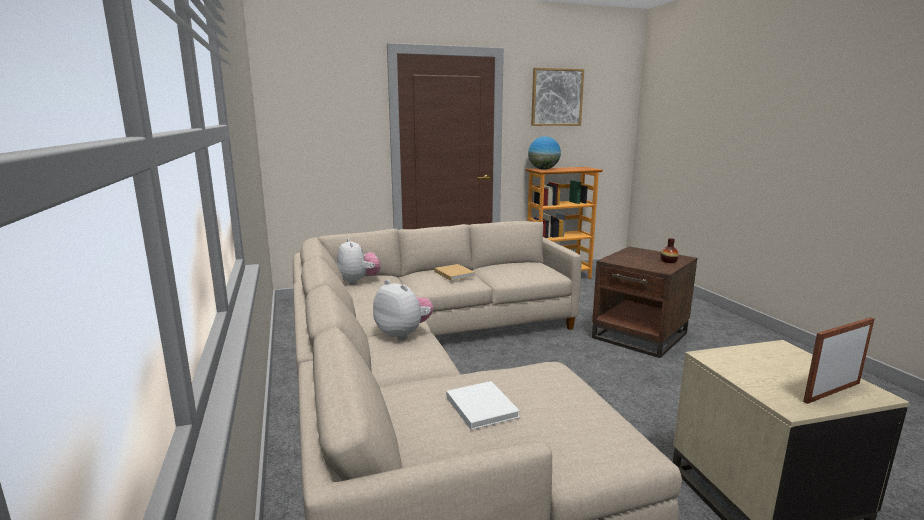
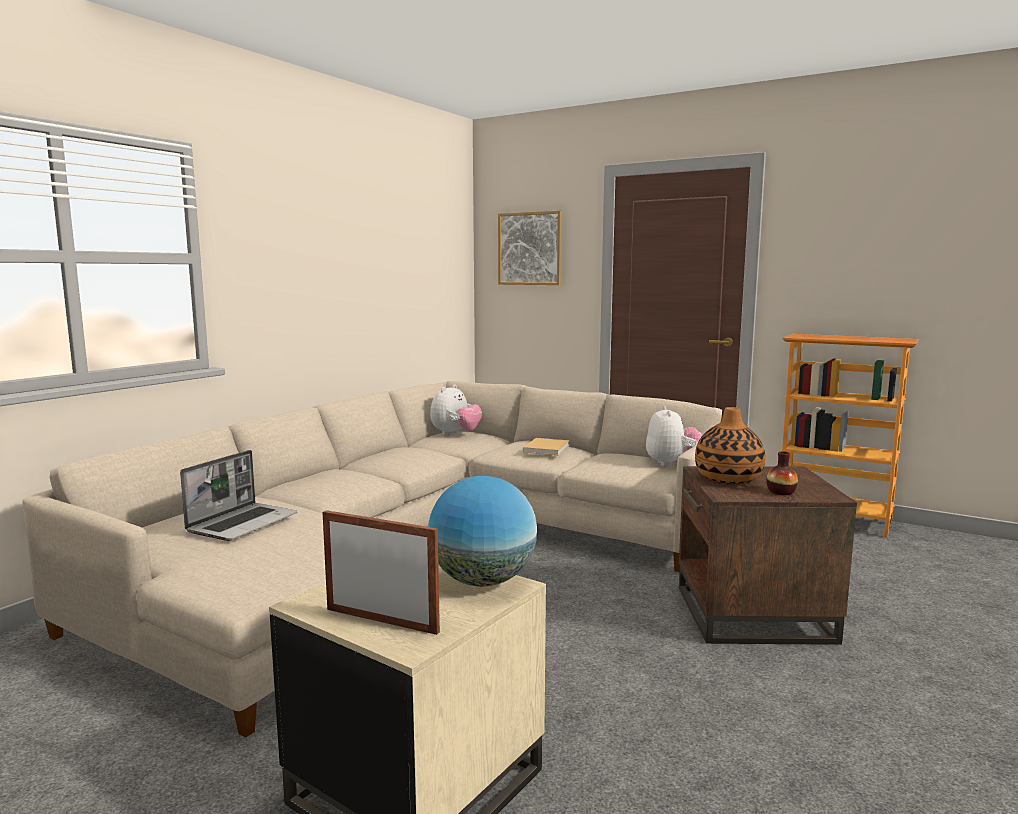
camera: 50 degrees right, 5 degrees down
plush toy [373,280,433,341] -> plush toy moved to [646,406,703,467]
white book [446,381,520,430] -> laptop [180,450,297,541]
globe [528,136,561,170] -> globe moved to [428,476,537,587]
picture [531,68,584,126] -> picture moved to [498,211,562,285]
none -> vase [695,407,765,484]

